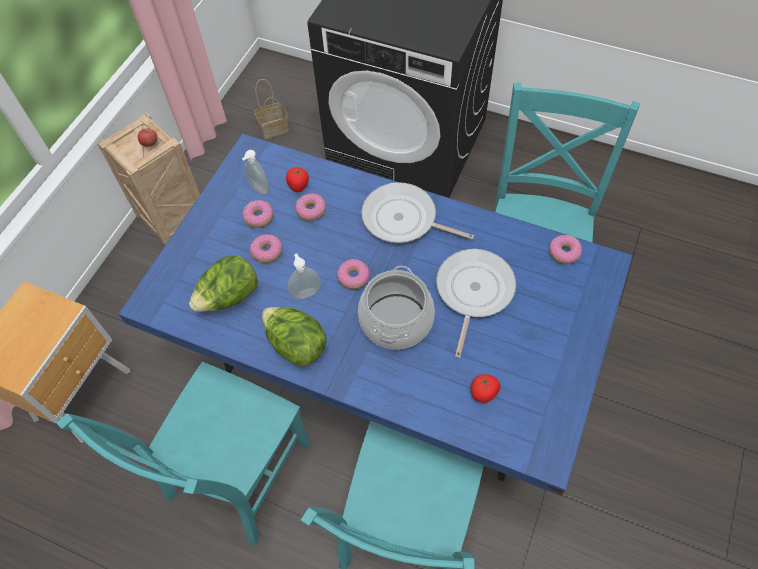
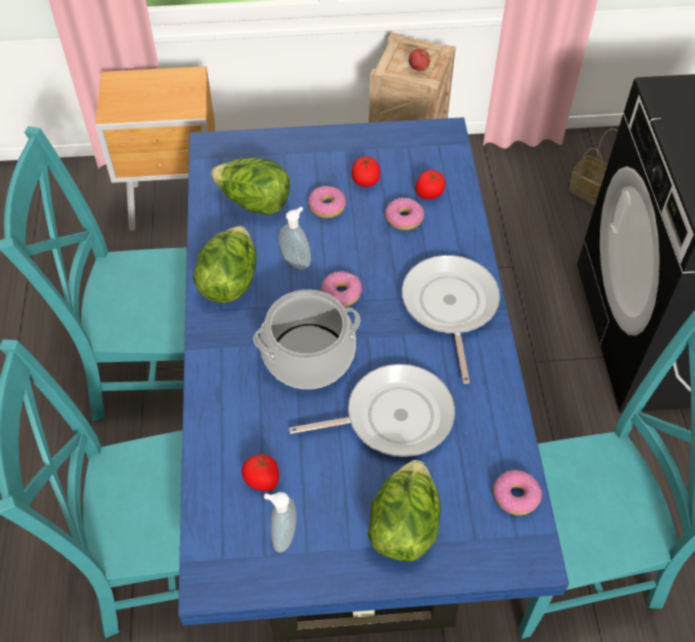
camera: 60 degrees right, 5 degrees down
soap dispenser [242,150,269,195] -> soap dispenser moved to [264,492,296,553]
donut [242,200,273,228] -> tomato [352,157,380,187]
none -> lettuce [367,460,441,561]

